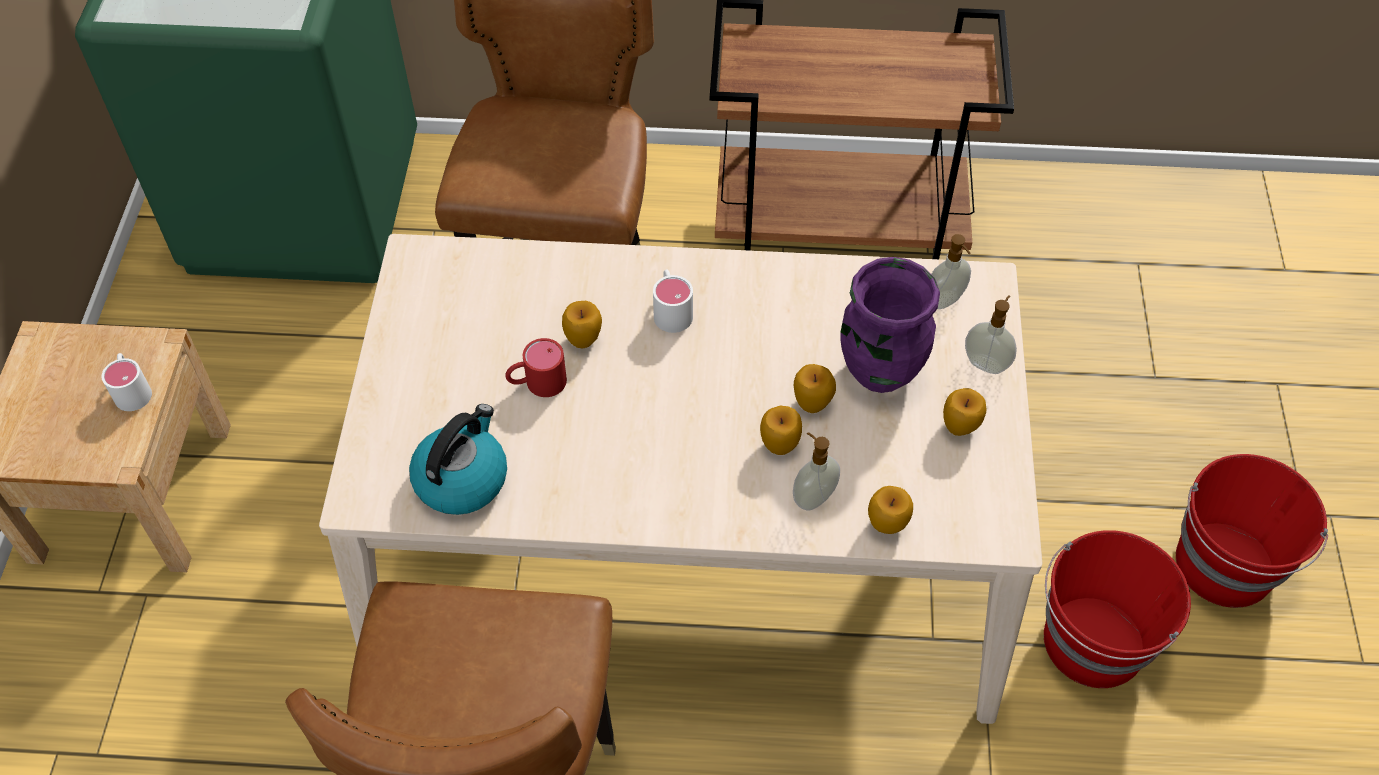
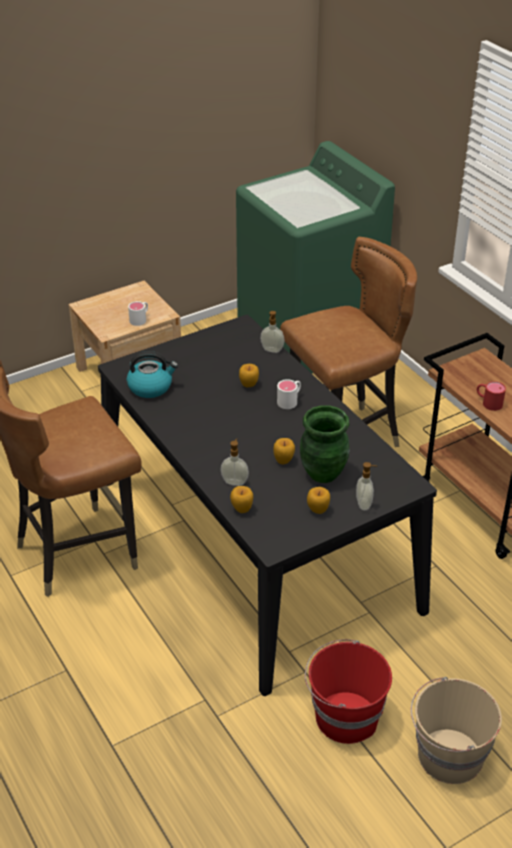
camera: 55 degrees right, 15 degrees down
beige dining table [319,234,1042,724] -> black dining table [98,315,437,696]
red mug [506,338,567,397] -> red mug moved to [477,381,506,411]
apple [760,406,802,455] -> none
purple vase [840,257,940,393] -> green vase [300,405,350,483]
soap dispenser [931,234,971,309] -> soap dispenser moved to [260,311,285,353]
red bucket [1176,454,1328,608] -> beige bucket [411,677,502,784]

